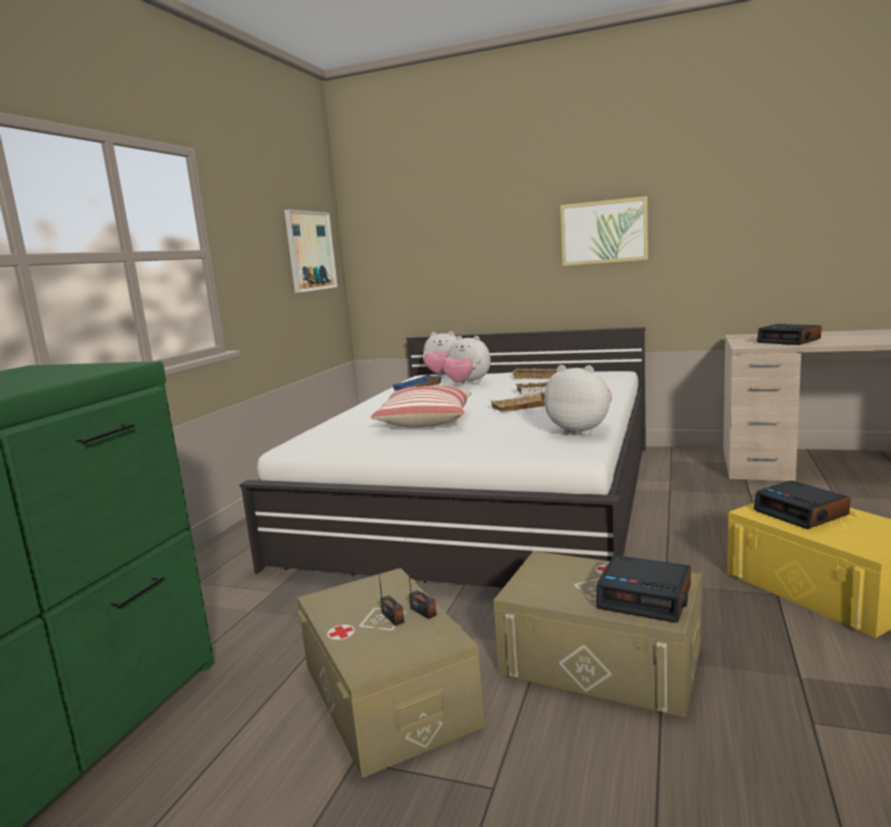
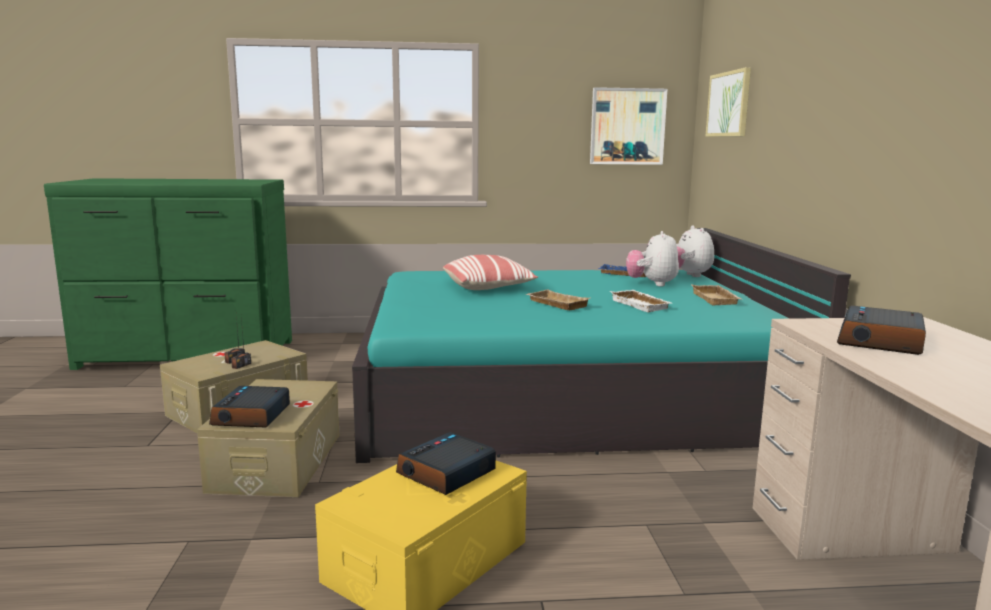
camera: 65 degrees right, 0 degrees up
white bed [240,327,646,589] -> turquoise bed [352,228,851,463]
plush toy [544,365,612,436] -> none
picture [560,196,648,266] -> picture moved to [705,67,751,137]

